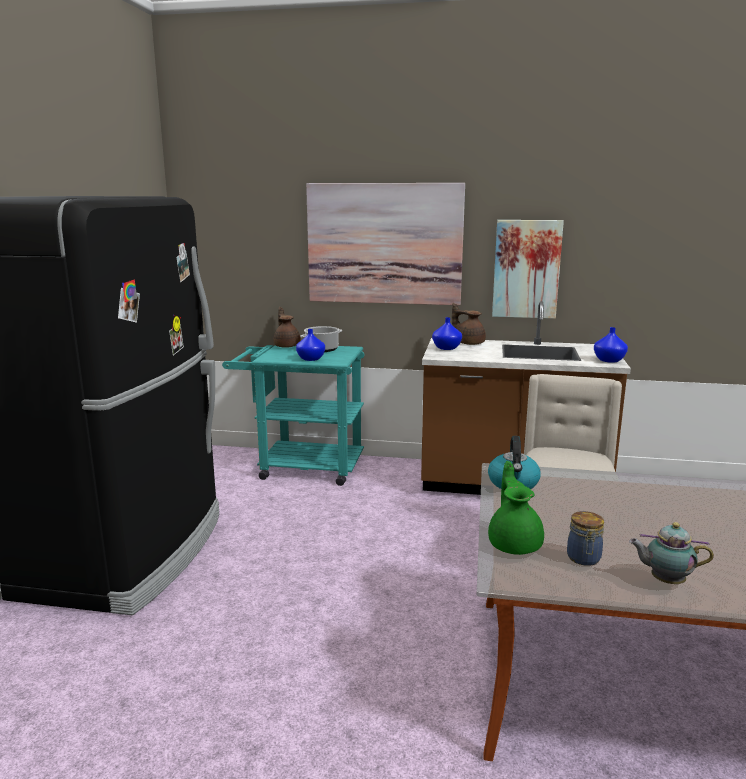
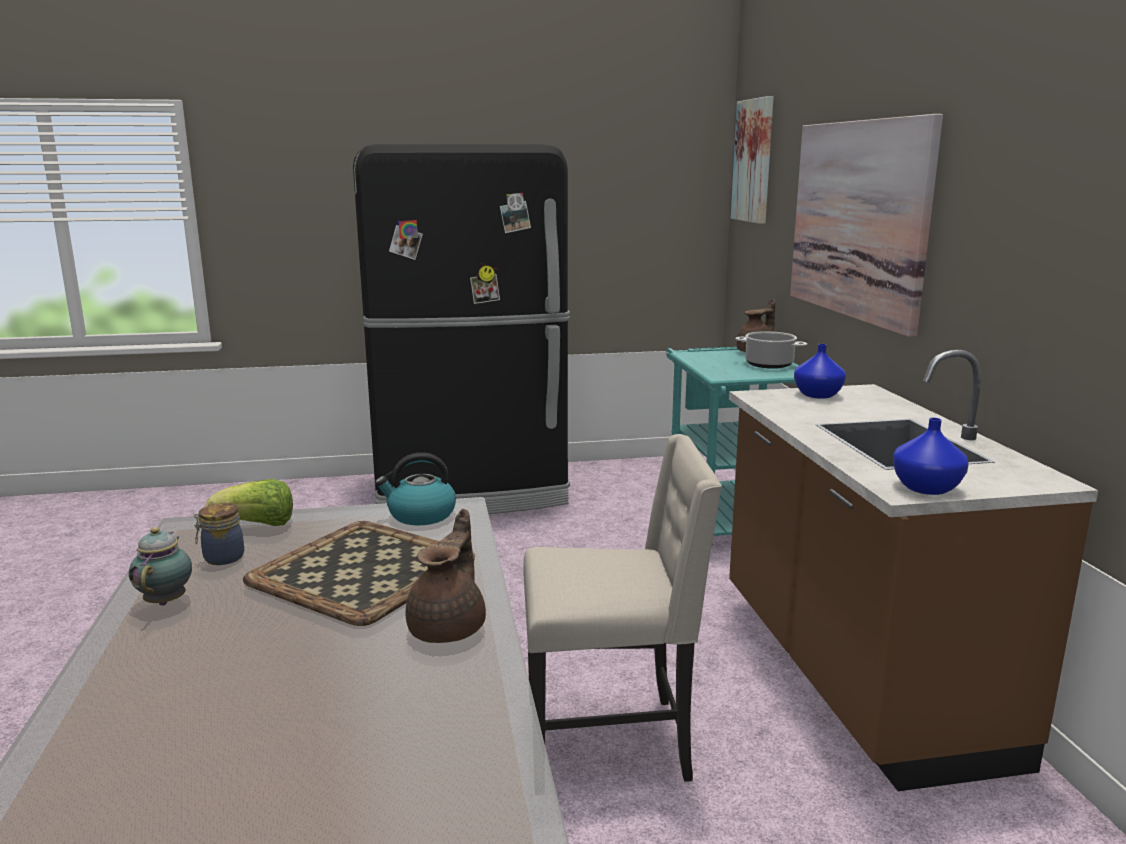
camera: 70 degrees right, 0 degrees up
blue vase [296,329,325,361] -> none
brown teapot [452,303,486,345] -> brown teapot moved to [406,509,486,643]
green teapot [488,461,544,555] -> lettuce [206,479,293,526]
picture [492,220,564,319] -> picture moved to [731,96,774,224]
none -> tray [243,521,475,626]

